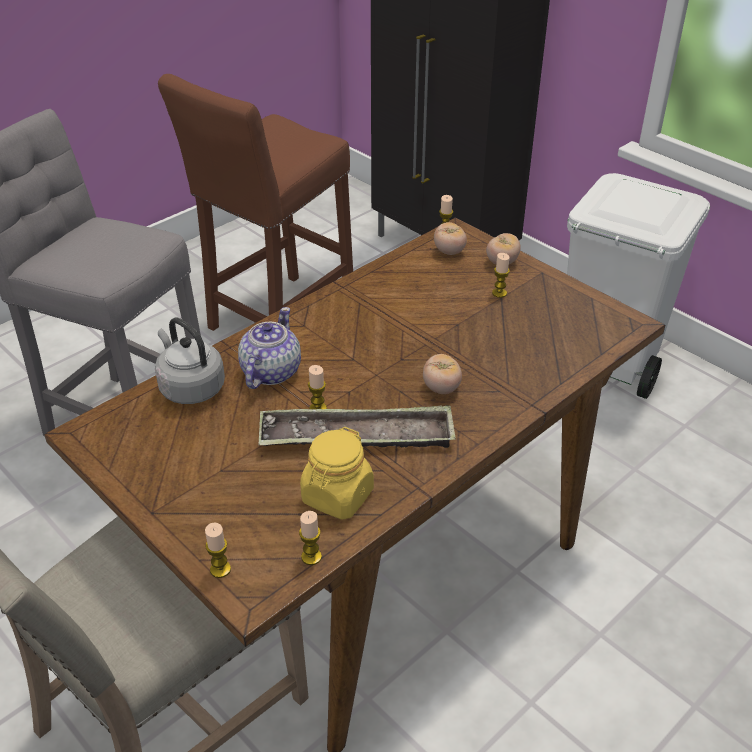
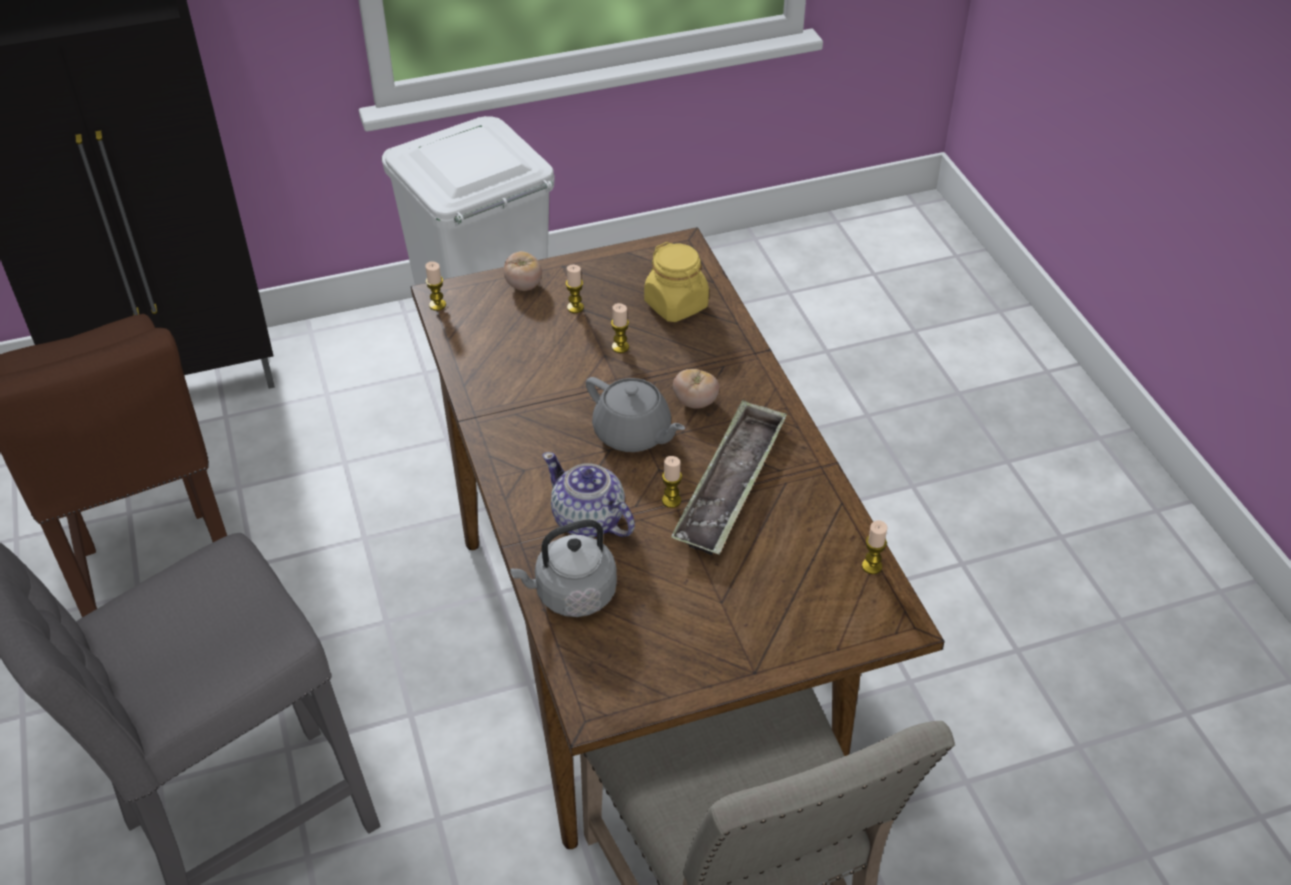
camera: 65 degrees left, 5 degrees up
candle [205,523,231,578] -> candle moved to [611,303,629,353]
yellow jar [300,427,374,520] -> yellow jar moved to [644,242,709,322]
tomato [434,222,467,255] -> none
none -> grey teapot [586,377,685,452]

